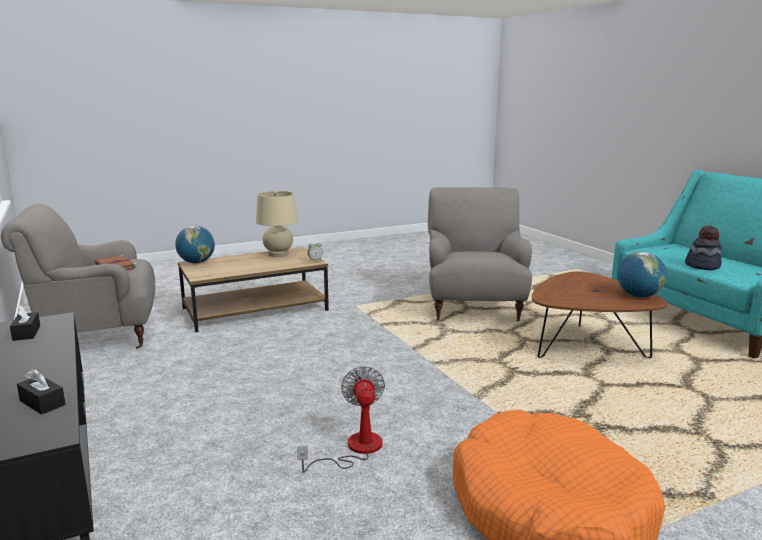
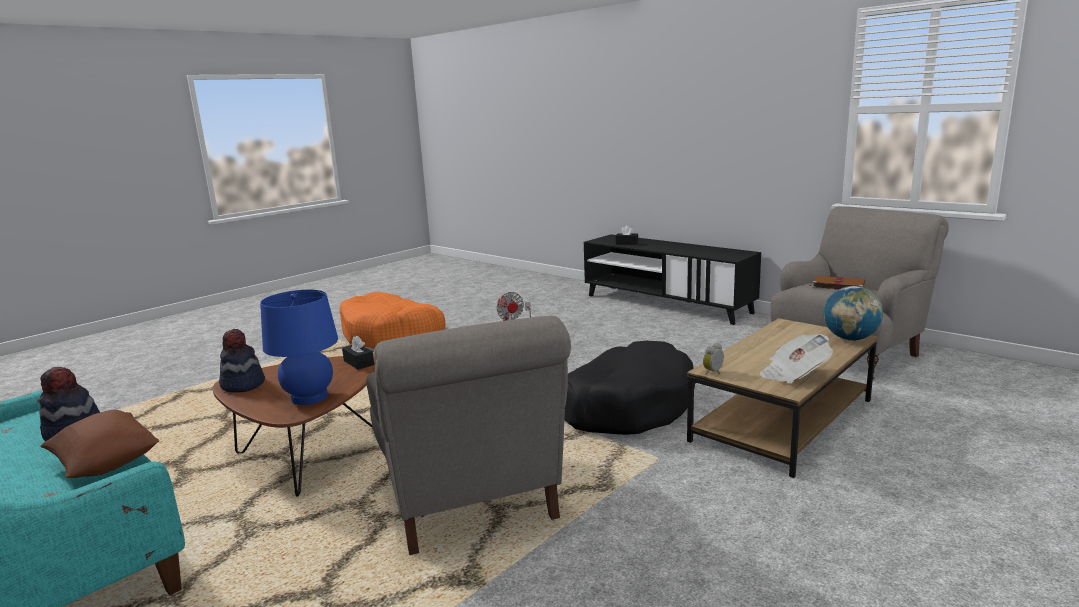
camera: 160 degrees right, 0 degrees up
black tissue box [10,305,40,341] -> black tissue box moved to [342,336,374,370]
beige table lamp [256,191,298,257] -> newspaper [760,334,833,383]
globe [617,252,667,297] -> hat [219,329,265,393]
none -> brown pillow [40,410,160,478]
none -> blue table lamp [260,290,338,405]
none -> black dog bed [564,341,695,435]

